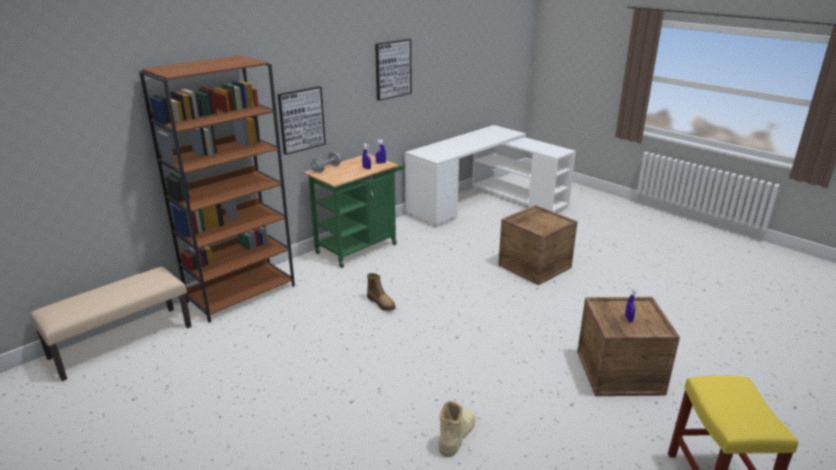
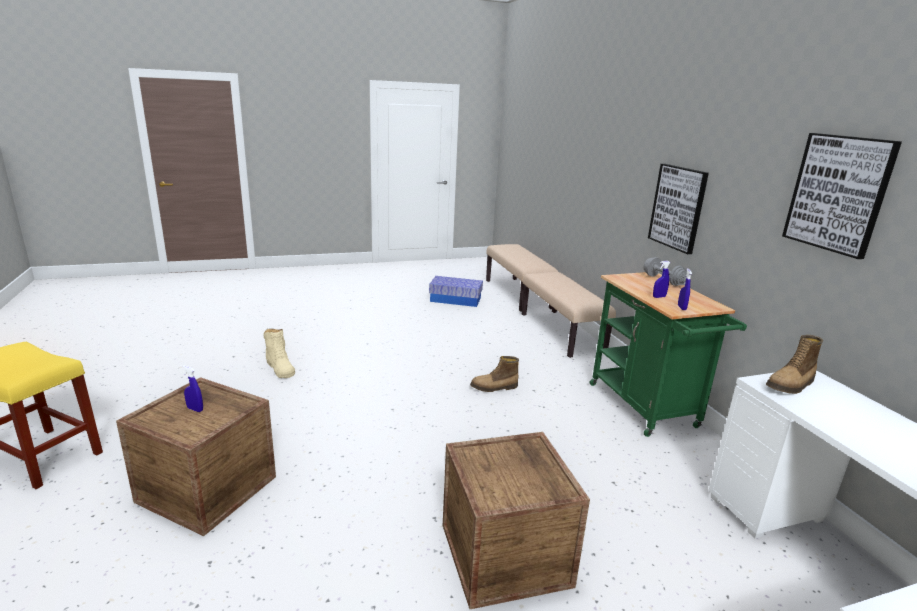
camera: 115 degrees right, 5 degrees down
brown bookcase [139,55,295,323] -> beige bench [522,272,616,358]
none -> storage box [429,276,483,307]
none -> boot [766,335,823,394]

